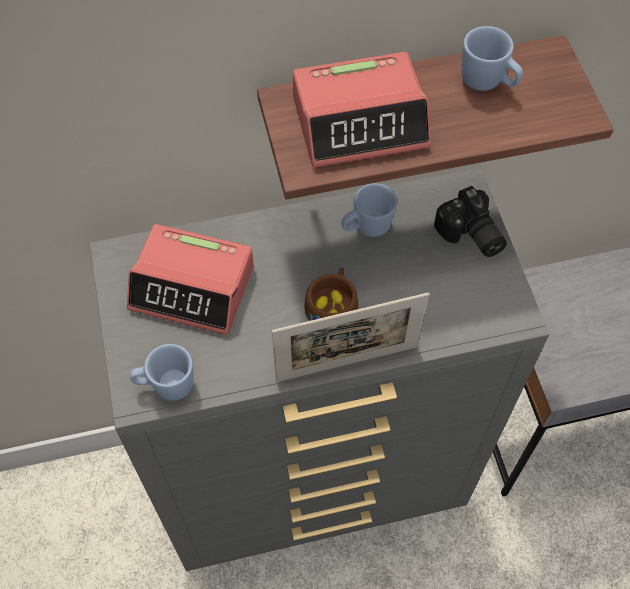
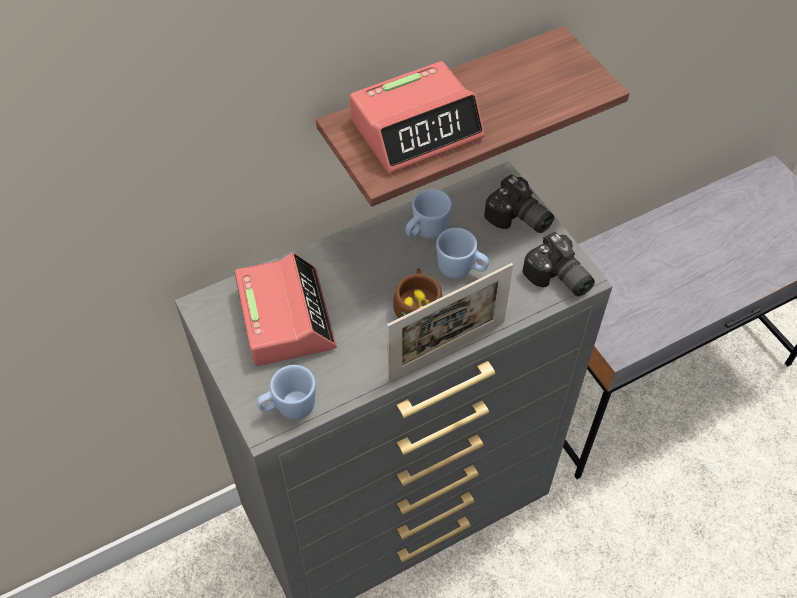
camera: 15 degrees left, 5 degrees down
alarm clock [127,224,254,335] -> alarm clock turned 105 degrees counterclockwise [235,253,337,366]
blue mug [462,26,523,91] -> blue mug moved to [436,228,489,279]
none -> camera [523,232,595,297]

